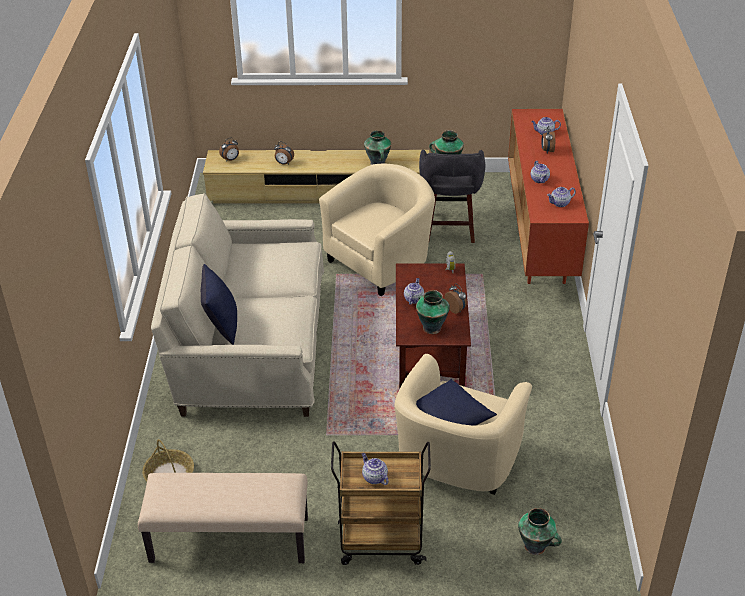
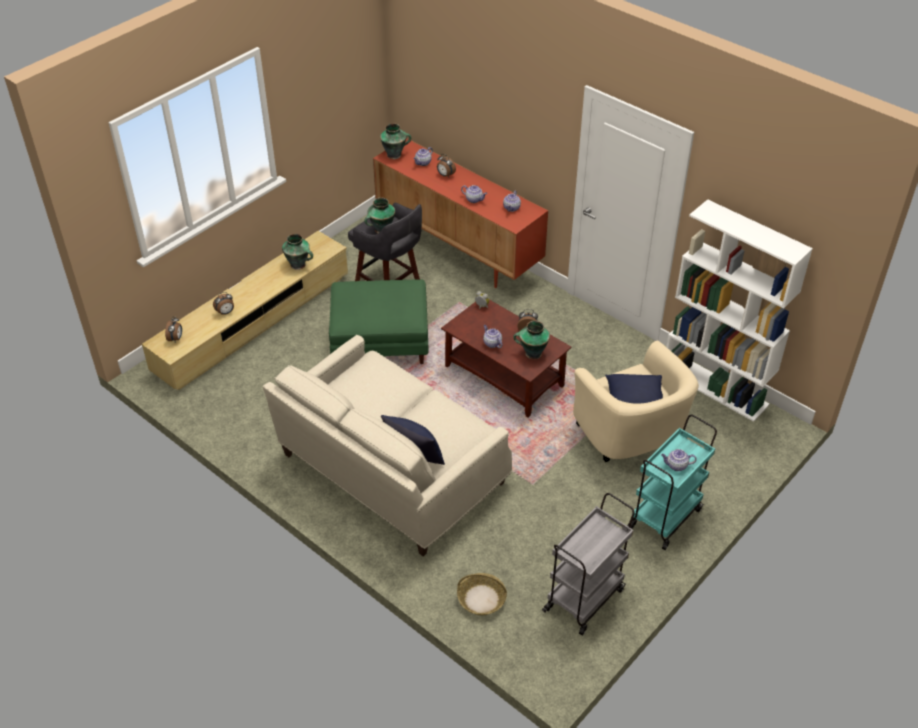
camera: 50 degrees left, 5 degrees up
beige bench [138,473,308,563] -> grey cart [542,493,635,636]
beige armchair [319,164,435,296] -> green ottoman [329,279,428,364]
brown cart [331,441,431,565] -> turquoise cart [627,415,717,550]
vase [518,508,562,555] -> vase moved to [380,123,411,159]
none -> white bookcase [666,199,813,422]

